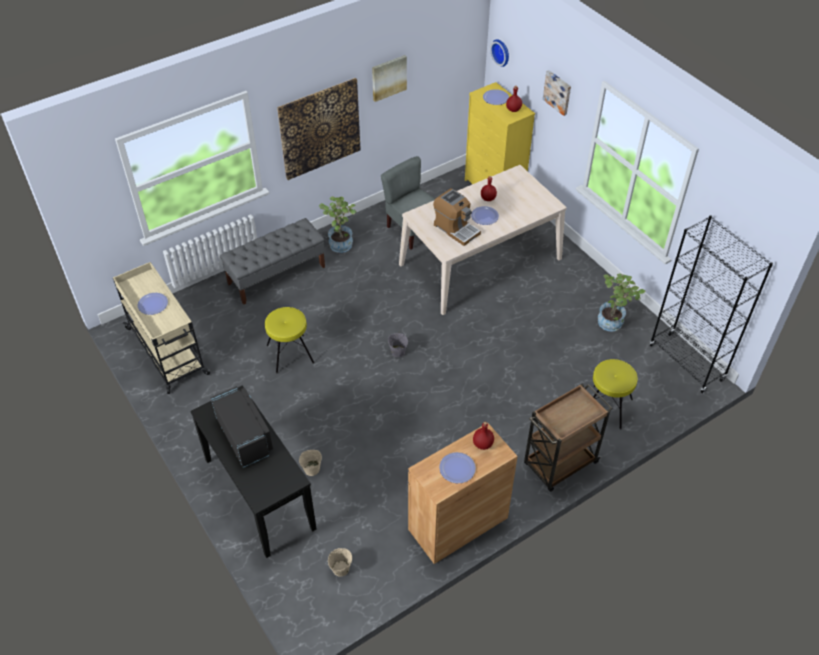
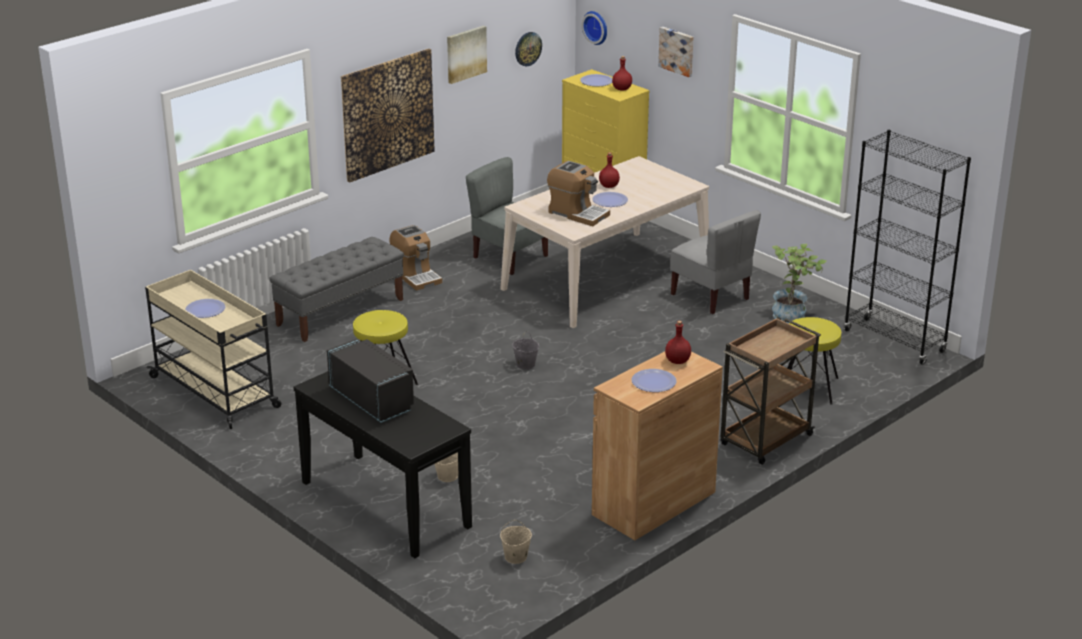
camera: 10 degrees left, 20 degrees down
potted plant [319,196,356,253] -> coffee machine [389,225,442,291]
none -> wall clock [515,32,542,66]
none -> grey chair [670,210,761,314]

